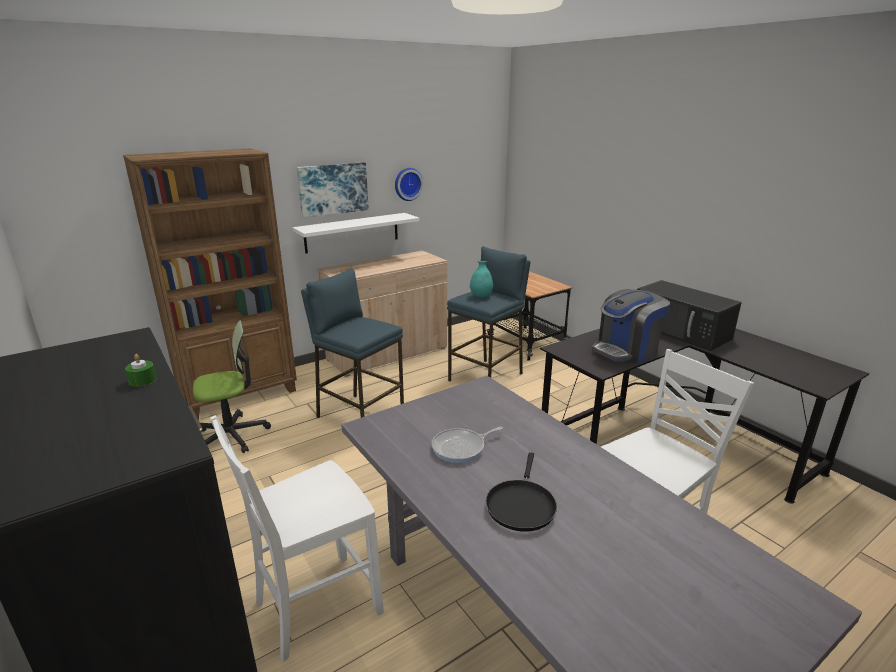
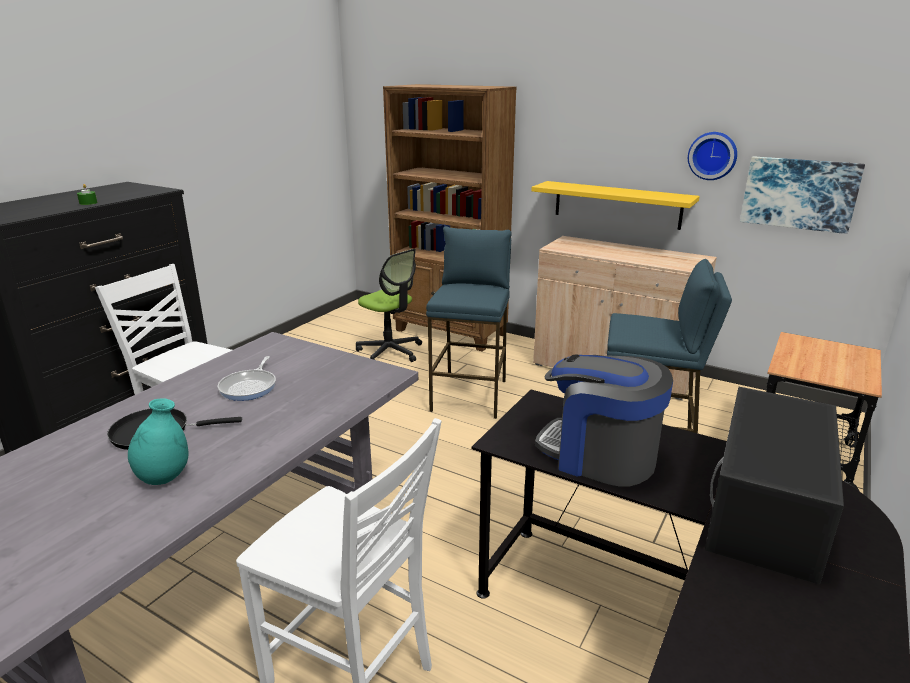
camera: 65 degrees right, 0 degrees up
white shelf [292,213,420,253] -> yellow shelf [531,181,700,230]
picture [297,162,369,218] -> picture moved to [740,156,865,234]
frying pan [432,427,503,463] -> frying pan turned 120 degrees counterclockwise [217,356,276,401]
turquoise vase [470,261,493,297] -> turquoise vase moved to [128,398,189,485]

